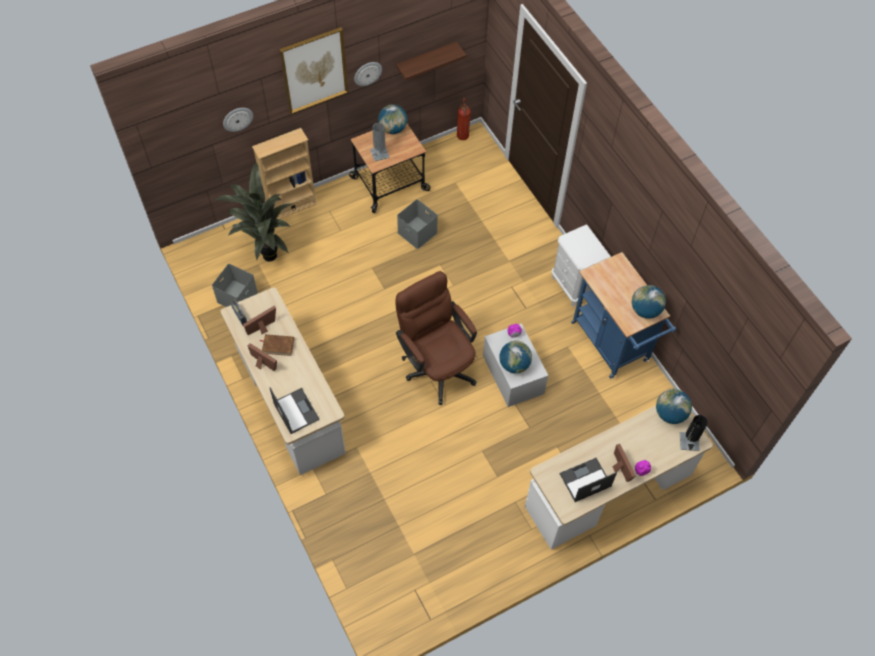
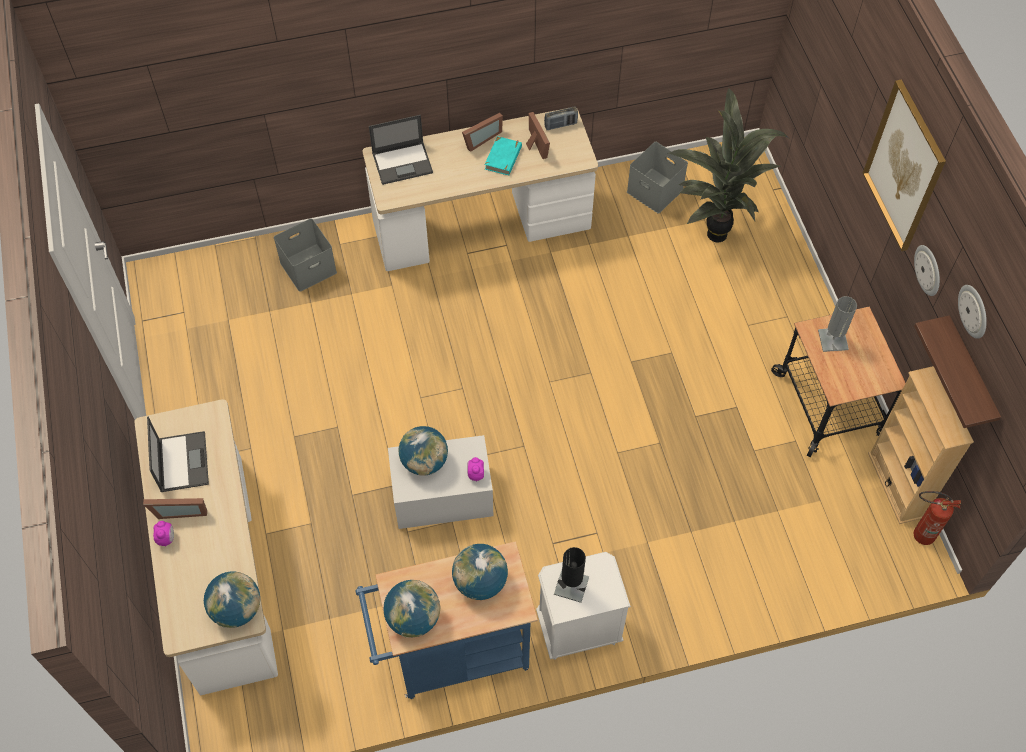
camera: 105 degrees right, 0 degrees up
wall clock [223,108,253,132] -> wall clock moved to [958,285,987,339]
beige bookcase [252,128,317,219] -> beige bookcase moved to [868,366,974,524]
brown book [260,334,295,356] -> turquoise book [484,136,522,176]
globe [378,105,408,134] -> globe moved to [452,544,508,600]
brown office chair [395,271,477,405] -> none
grey storage box [397,199,438,249] -> grey storage box moved to [274,218,337,292]
black table lamp [680,415,708,451] -> black table lamp moved to [554,547,589,603]

